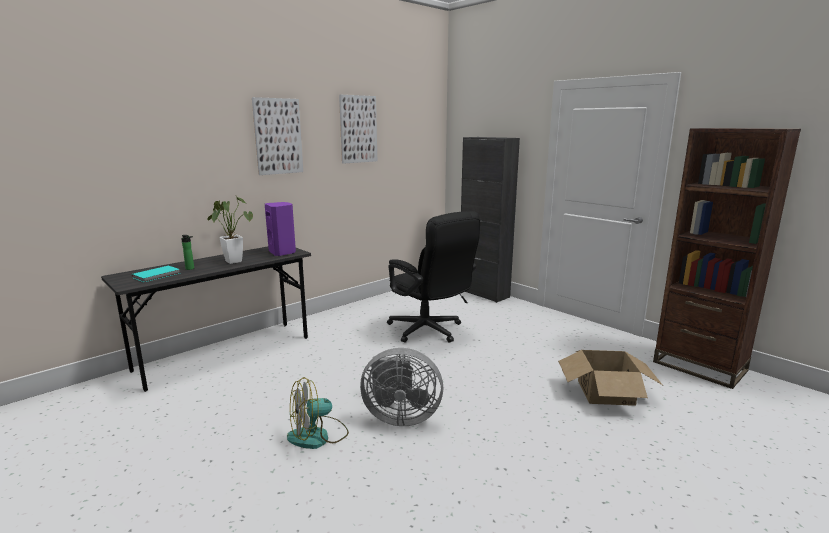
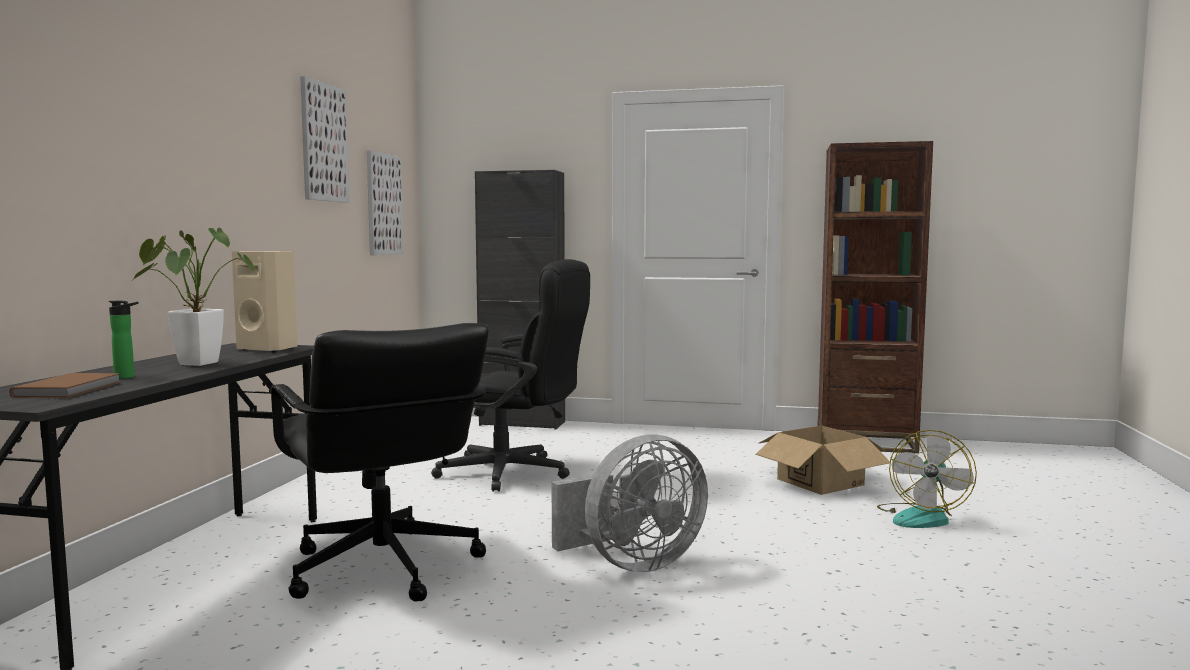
camera: 35 degrees left, 10 degrees down
turquoise book [132,266,180,282] -> brown book [10,373,121,398]
picture [252,97,303,175] -> picture moved to [367,150,404,255]
purple speaker [265,202,296,256] -> beige speaker [232,251,298,353]
fan [287,377,349,449] -> fan moved to [877,430,977,528]
none -> black office chair [271,323,489,601]

